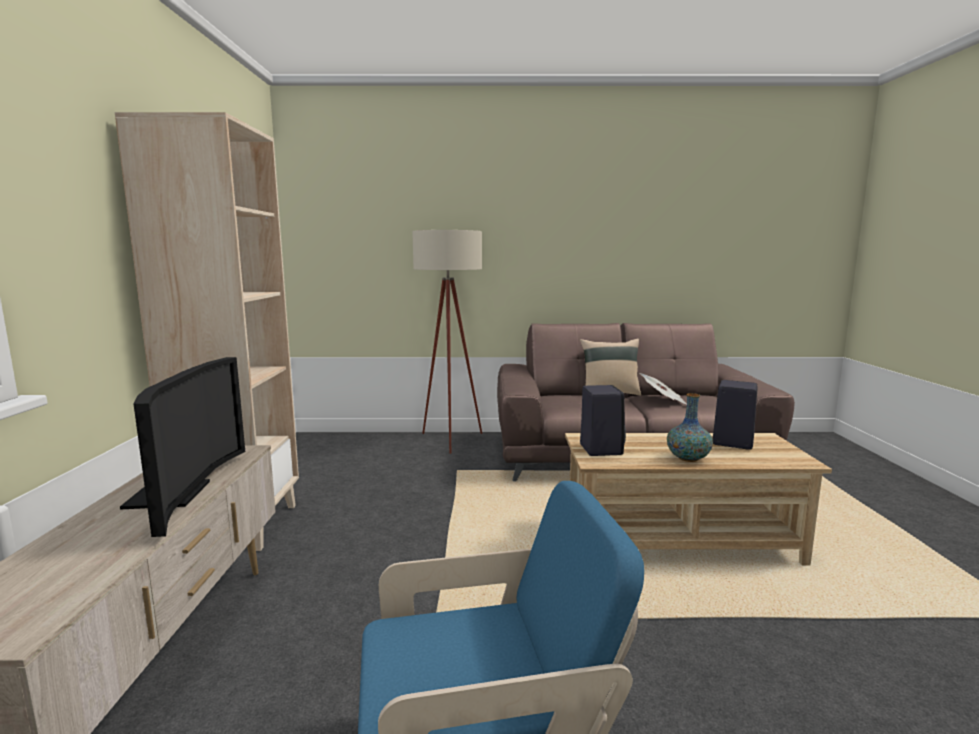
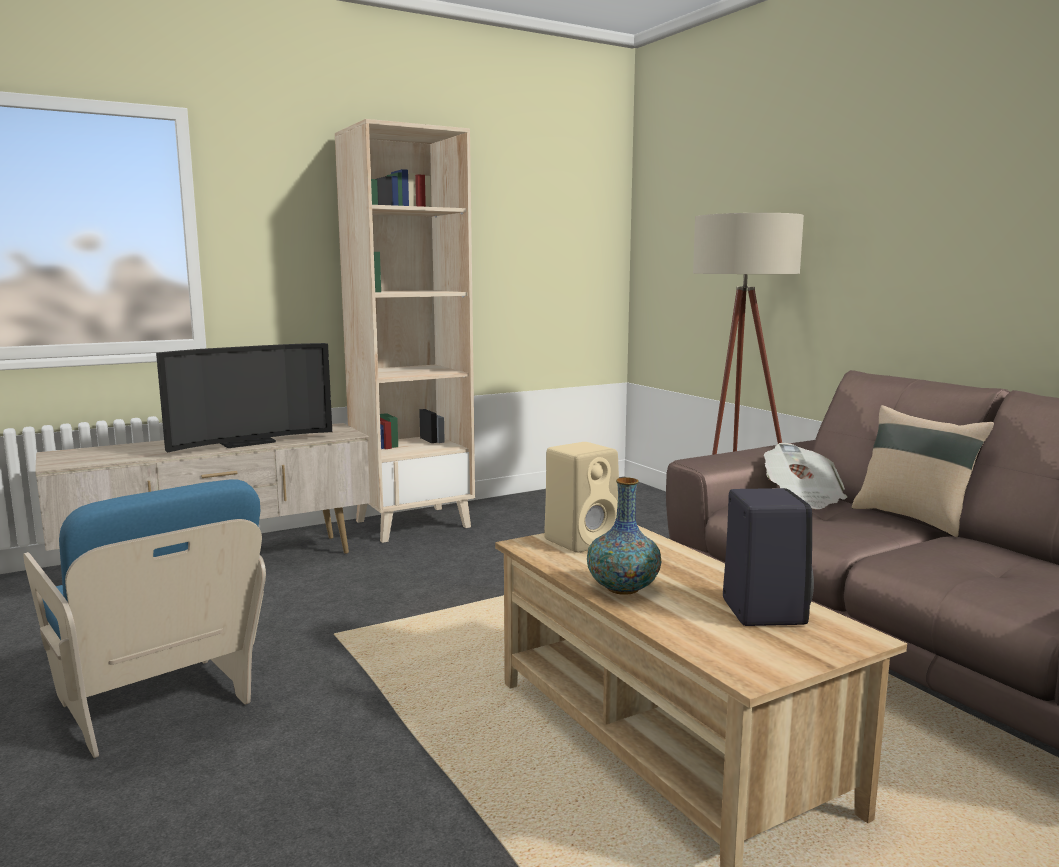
camera: 60 degrees right, 0 degrees up
black speaker [580,385,626,456] -> beige speaker [544,442,619,553]
newspaper [639,373,687,405] -> newspaper moved to [764,443,847,509]

